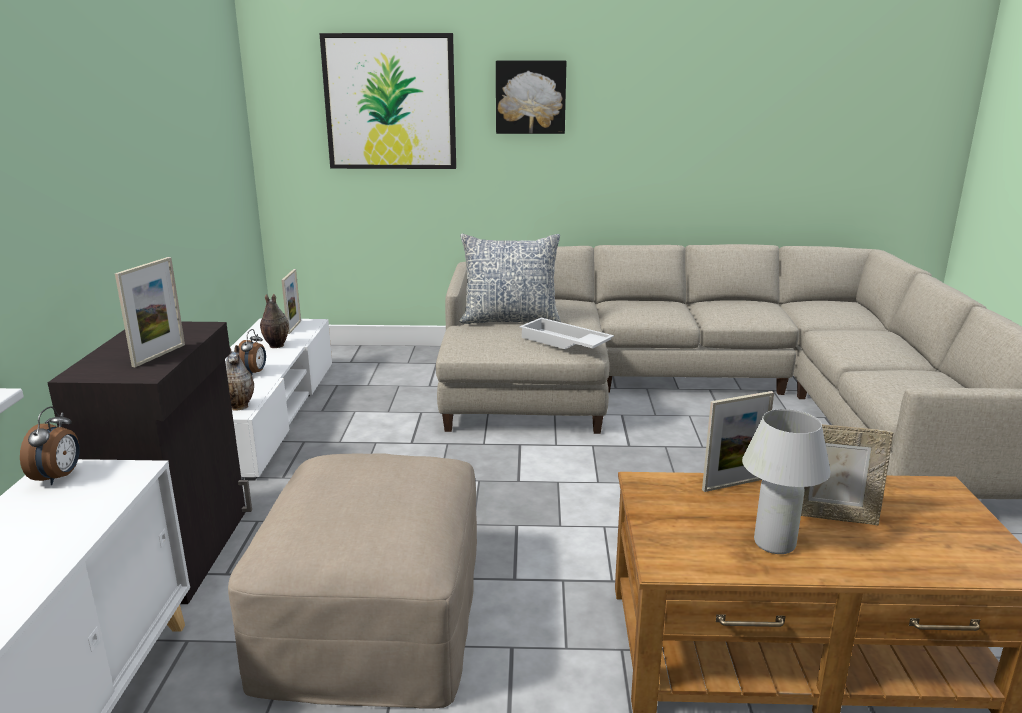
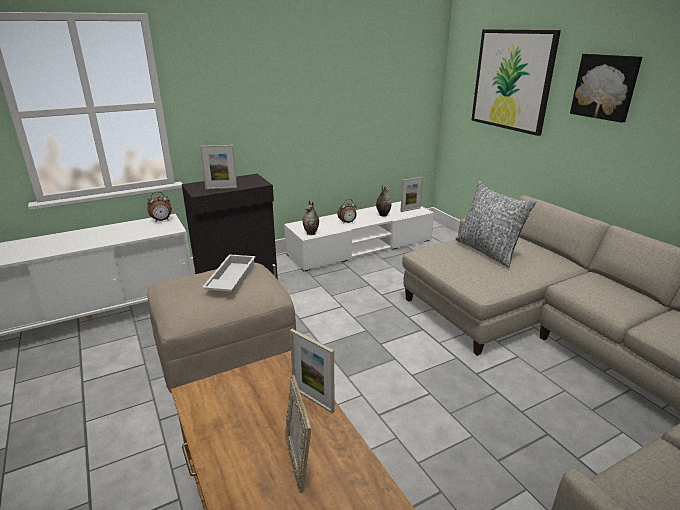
camera: 60 degrees right, 5 degrees up
white tray [519,318,614,349] -> white tray moved to [202,254,256,292]
white table lamp [742,409,831,554] -> none

